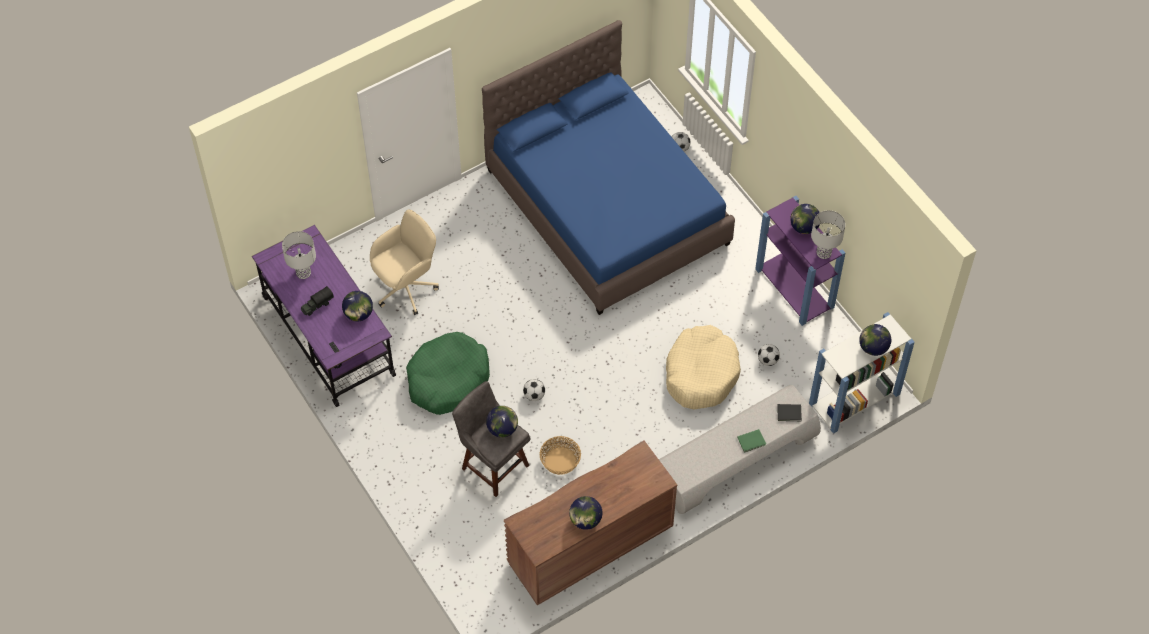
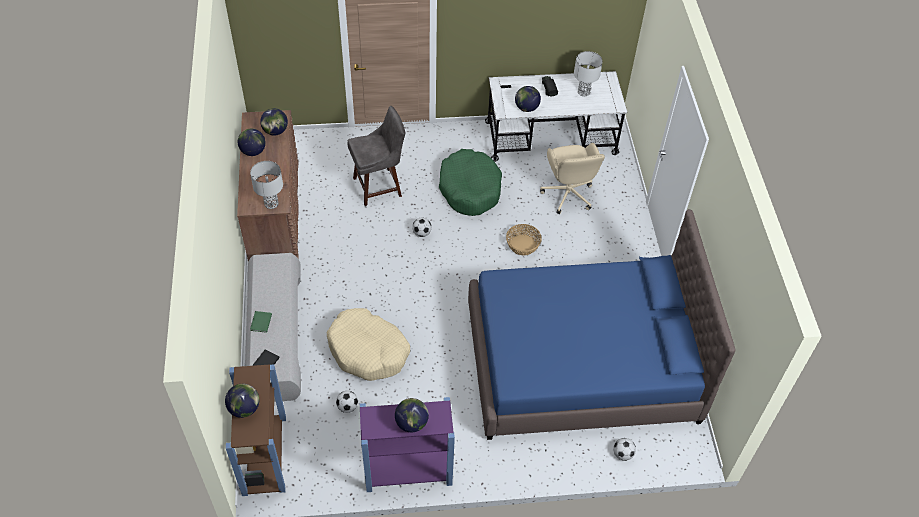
camera: 115 degrees right, 5 degrees down
purple desk [252,225,396,407] -> white desk [485,71,627,162]
globe [486,406,518,438] -> globe moved to [260,108,288,135]
basket [540,436,581,475] -> basket moved to [506,224,542,256]
white bookcase [809,312,915,434] -> brown bookcase [226,365,286,496]
white table lamp [811,210,845,259] -> white table lamp moved to [250,161,283,209]

